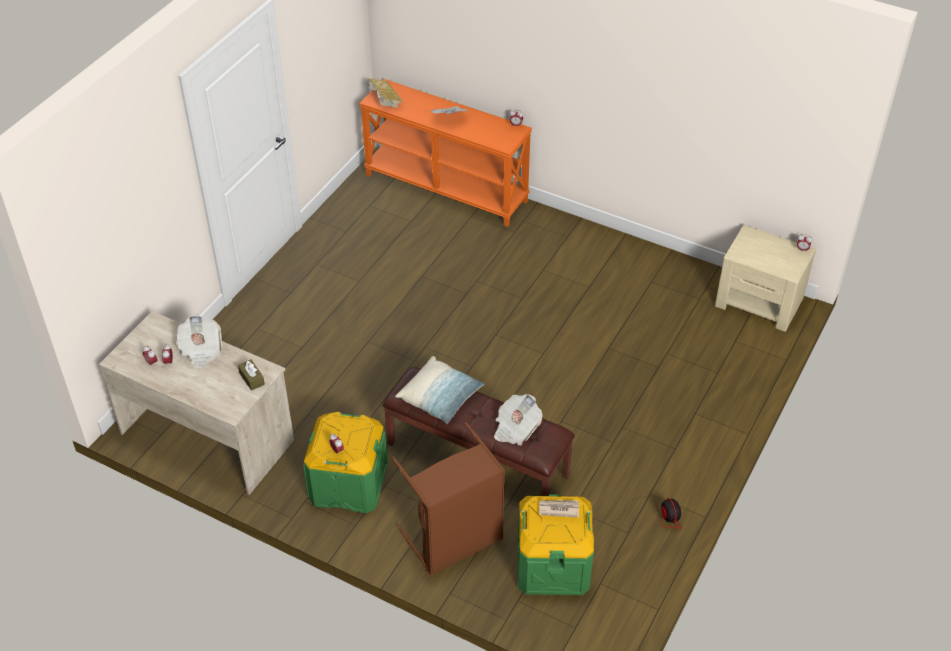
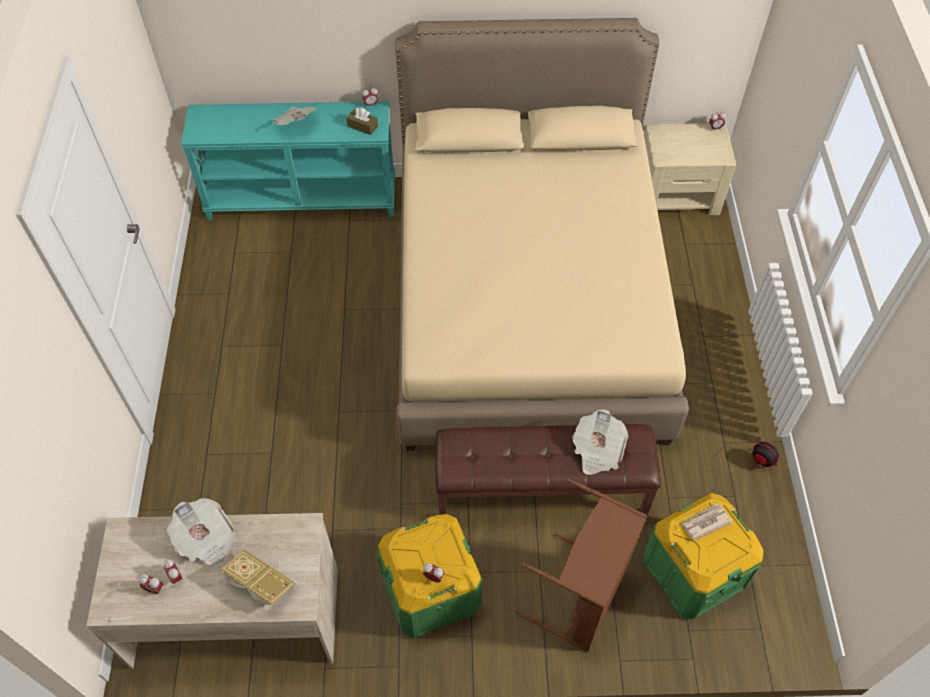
camera: 30 degrees left, 10 degrees up
brown tissue box [238,360,265,391] -> brown tissue box moved to [346,108,378,135]
orange console table [359,79,532,227] -> turquoise console table [181,101,395,220]
book [367,78,403,108] -> book moved to [220,550,296,611]
pillow [395,356,485,424] -> none
none -> beige bed [395,18,689,451]

